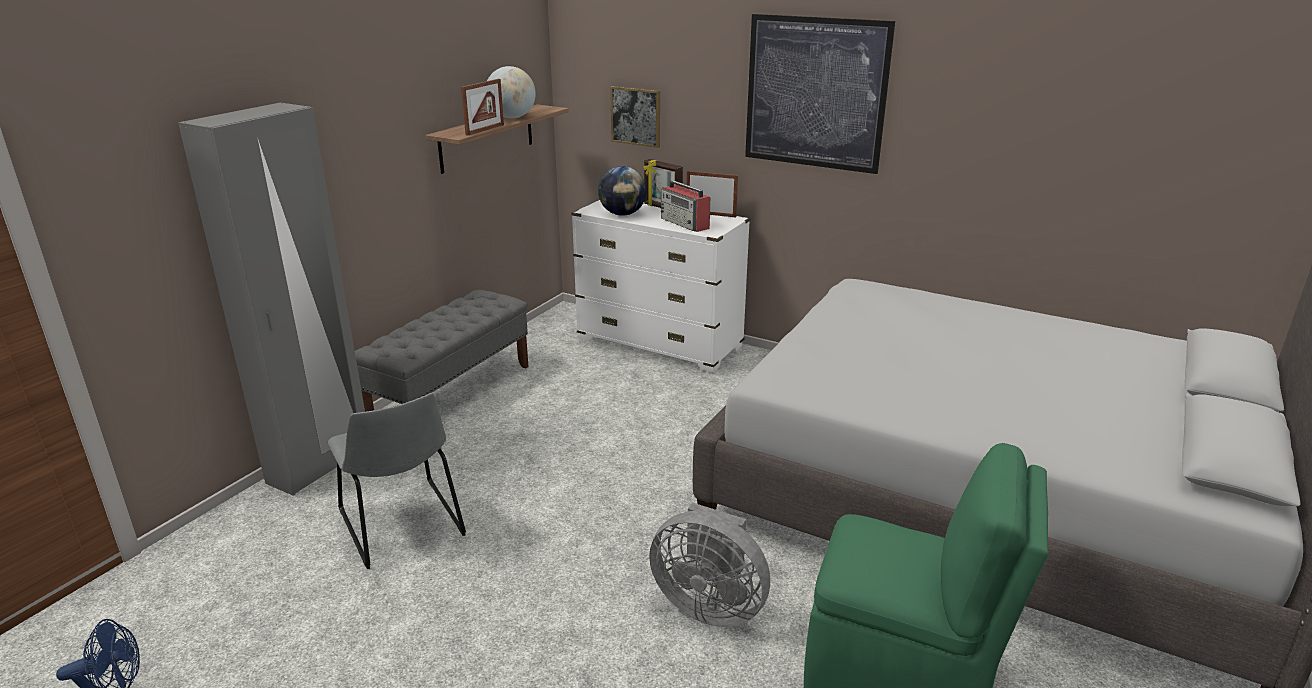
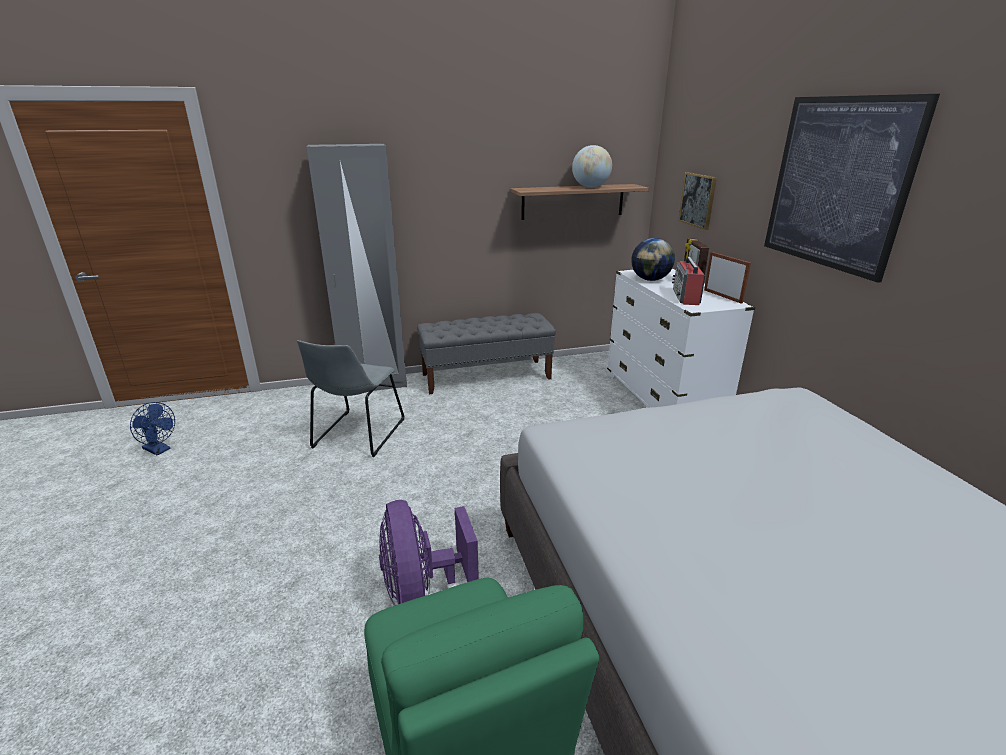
camera: 45 degrees right, 0 degrees up
picture frame [461,79,504,136] -> none
grey fan [649,503,770,627] -> purple fan [379,500,479,605]

